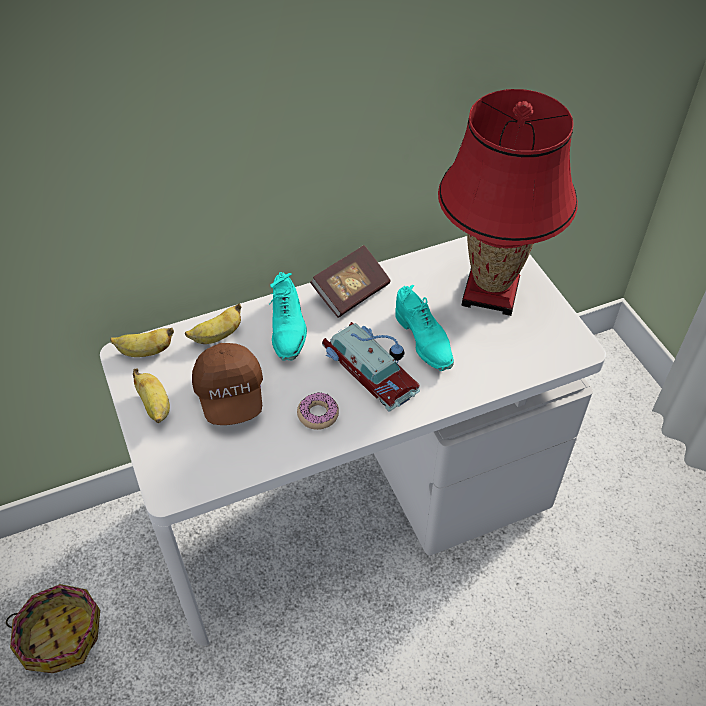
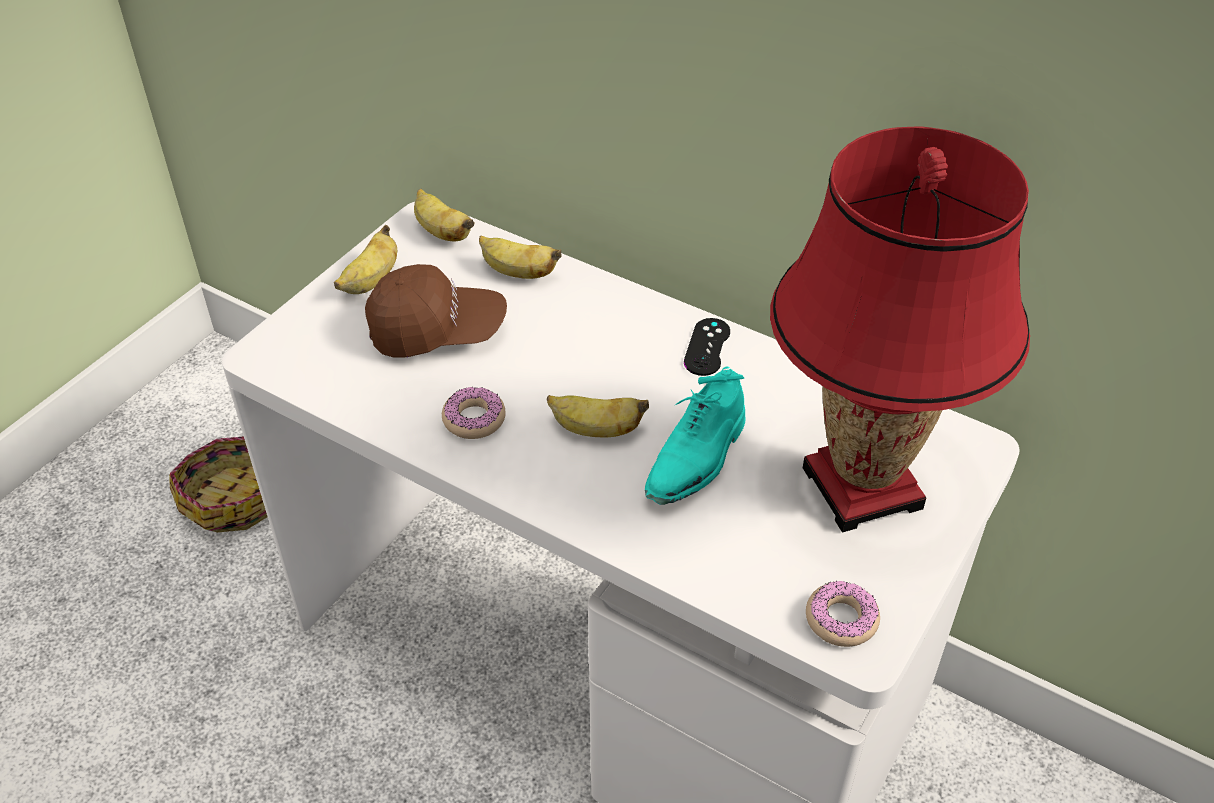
camera: 55 degrees right, 5 degrees down
brown cap [192,343,263,425] -> brown cap turned 135 degrees counterclockwise [365,264,507,358]
turquoise shoe [268,272,307,361] -> none
book [310,245,390,318] -> black game controller [684,318,730,376]
toy car [322,322,420,412] -> banana [547,395,649,438]
none -> donut [806,581,880,647]

